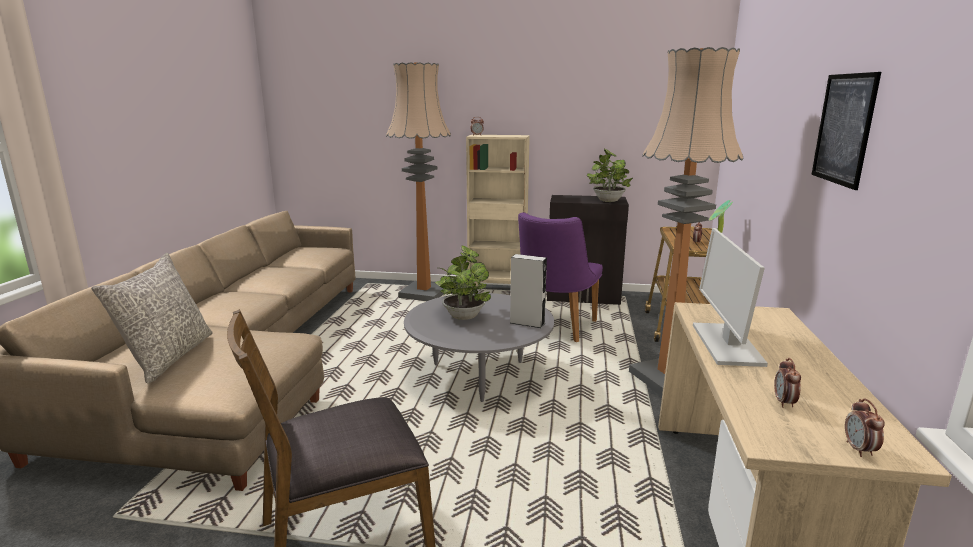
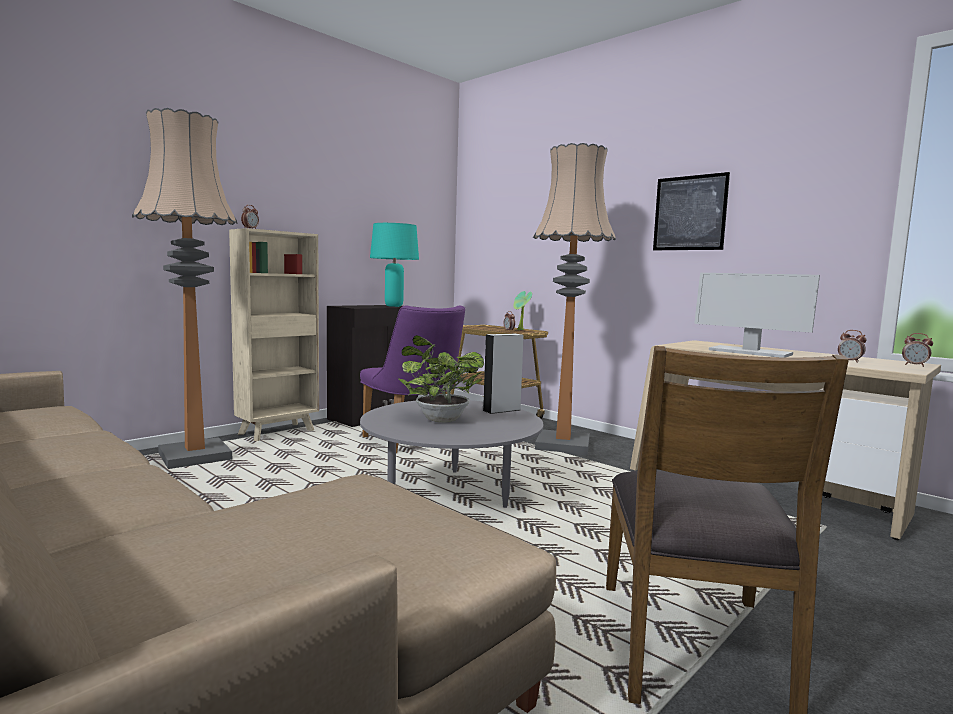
camera: 55 degrees left, 10 degrees down
grey pillow [91,253,213,383] -> none
potted plant [587,149,633,202] -> turquoise table lamp [370,223,419,307]

